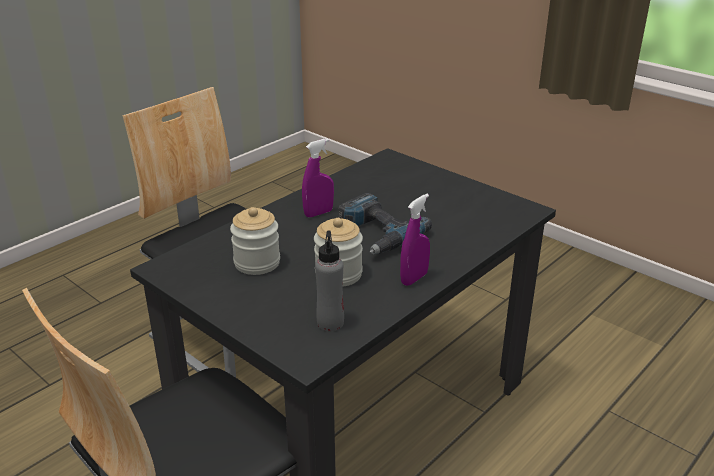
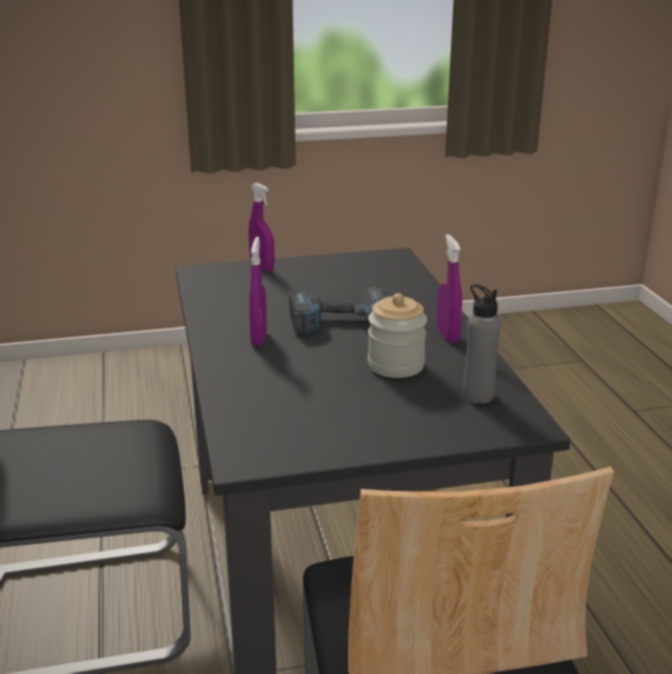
camera: 55 degrees left, 5 degrees down
jar [230,207,280,275] -> none
none -> purple spray bottle [249,183,274,271]

